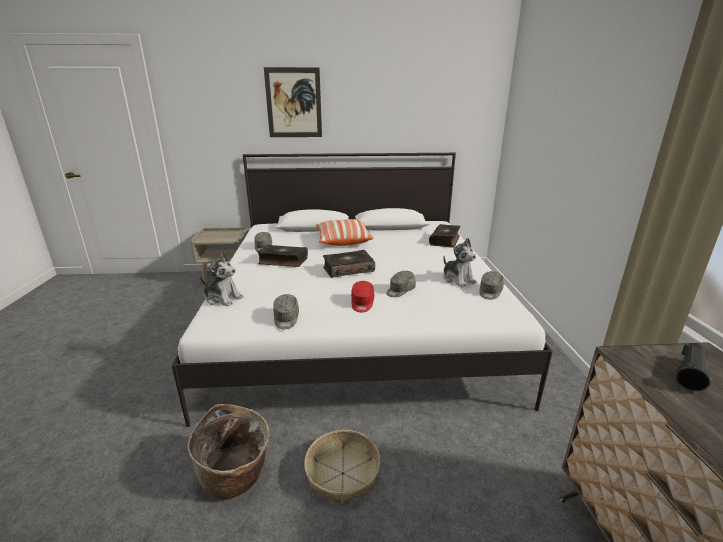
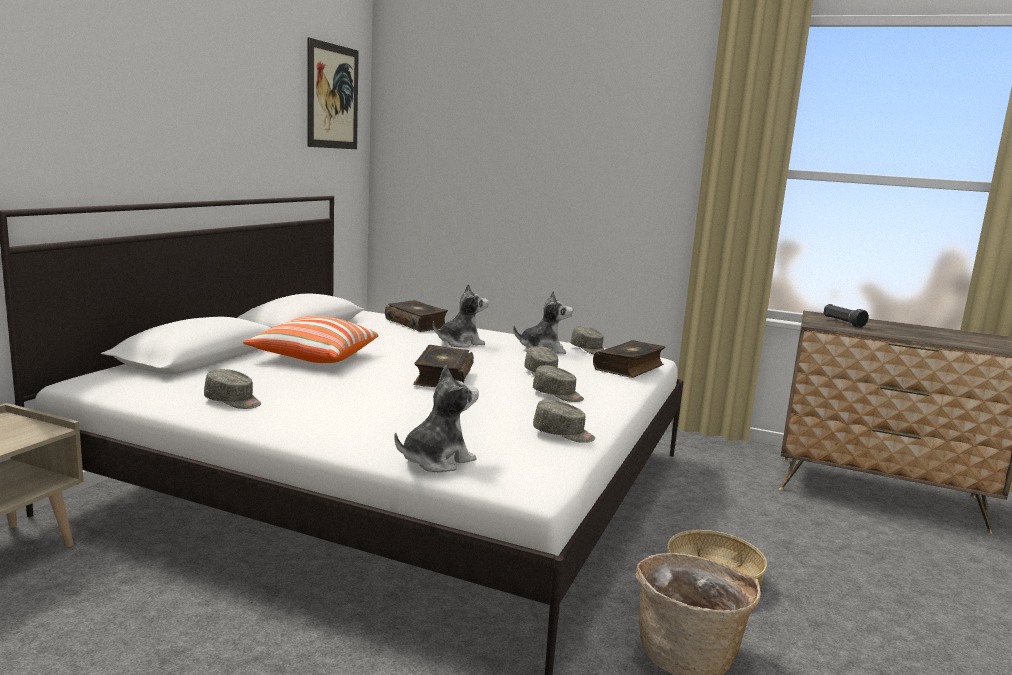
camera: 65 degrees left, 10 degrees down
book [257,245,308,267] -> book moved to [593,340,665,378]
picture [264,67,322,137] -> picture moved to [307,38,359,149]
red cap [351,281,374,312] -> grey cap [533,365,584,402]
none -> plush toy [433,284,489,348]

